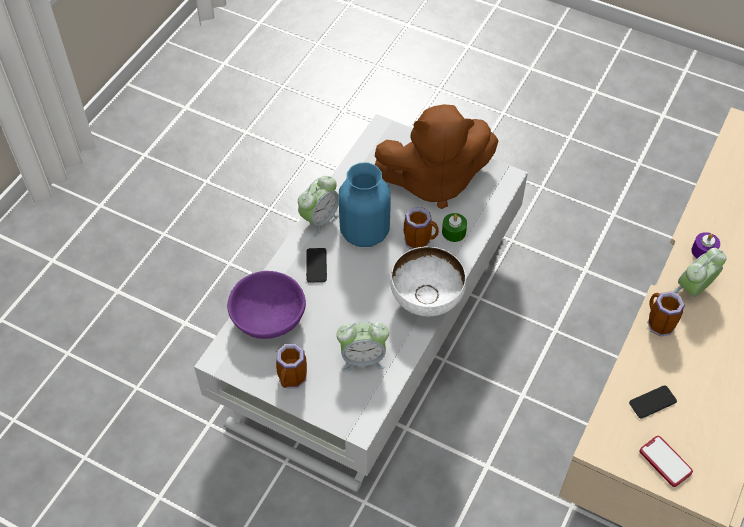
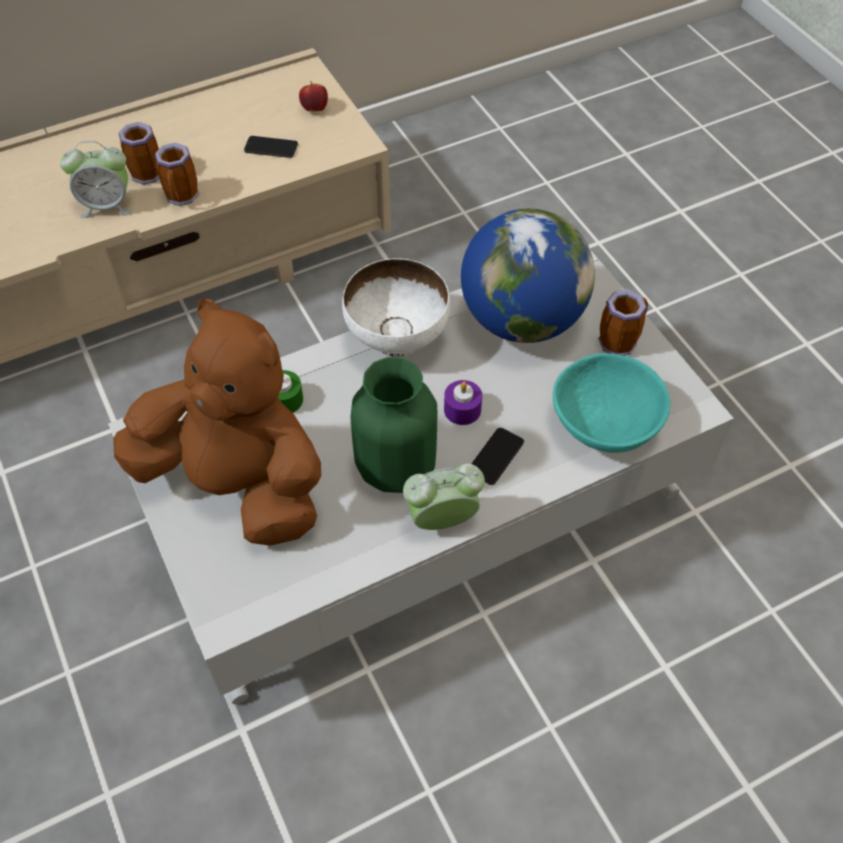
camera: 145 degrees left, 0 degrees up
purple bowl [227,271,306,339] -> turquoise bowl [553,353,670,453]
alarm clock [336,321,389,371] -> globe [461,208,595,343]
blue vase [339,163,391,247] -> green vase [351,357,437,493]
mug [404,207,439,249] -> mug moved to [119,122,159,185]
phone [640,436,693,487] -> apple [299,81,328,112]
purple candle [691,232,720,258] -> purple candle moved to [444,380,482,425]

